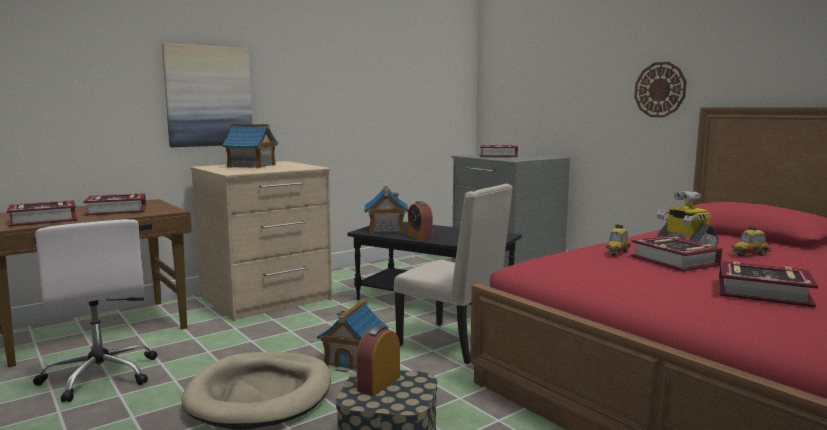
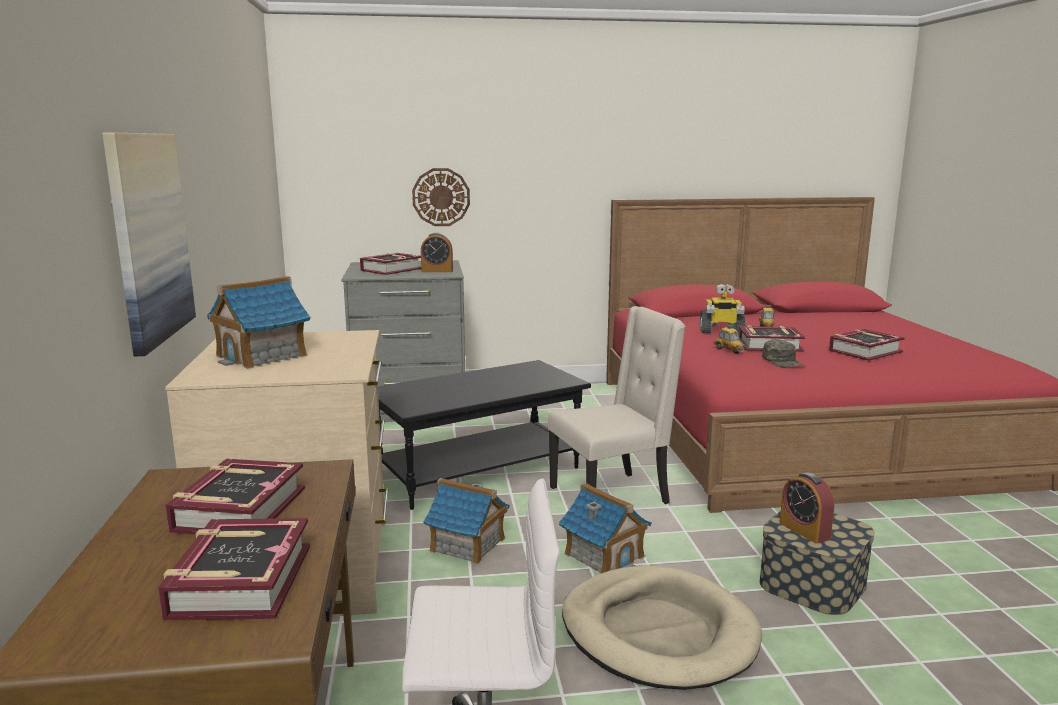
camera: 60 degrees left, 5 degrees up
toy house [364,186,409,233] -> toy house moved to [424,478,510,565]
alarm clock [408,201,433,241] -> alarm clock moved to [421,233,453,272]
wall clock [634,62,687,117] -> wall clock moved to [412,168,470,226]
none -> green cap [762,339,805,367]

